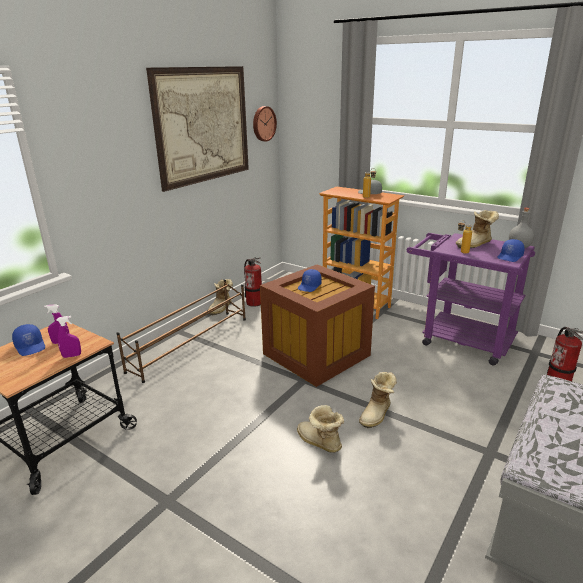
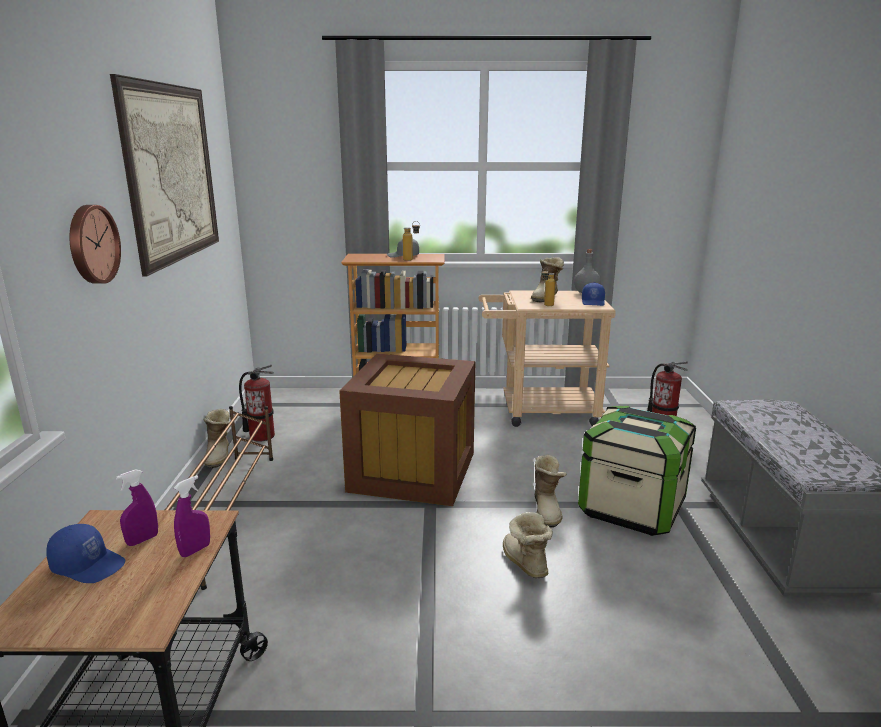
camera: 35 degrees left, 5 degrees down
wall clock [253,106,277,142] -> wall clock moved to [69,205,121,284]
boot [297,405,344,453] -> boot turned 60 degrees clockwise [503,512,553,578]
blue cap [298,269,322,292] -> none
purple cart [407,233,535,366] -> beige cart [478,291,616,427]
none -> storage box [578,406,696,536]

